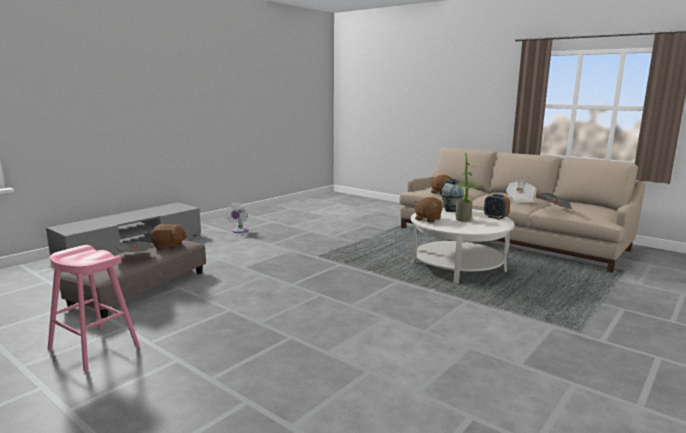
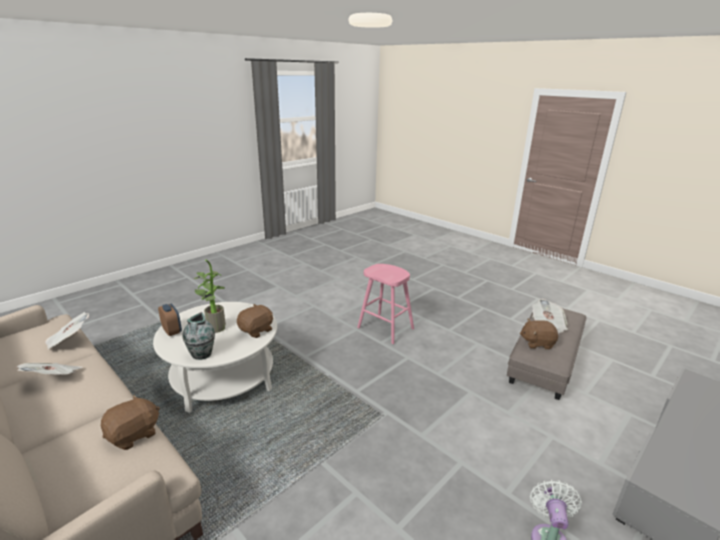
camera: 175 degrees left, 10 degrees up
pink stool [48,245,140,371] -> pink stool moved to [357,264,414,344]

